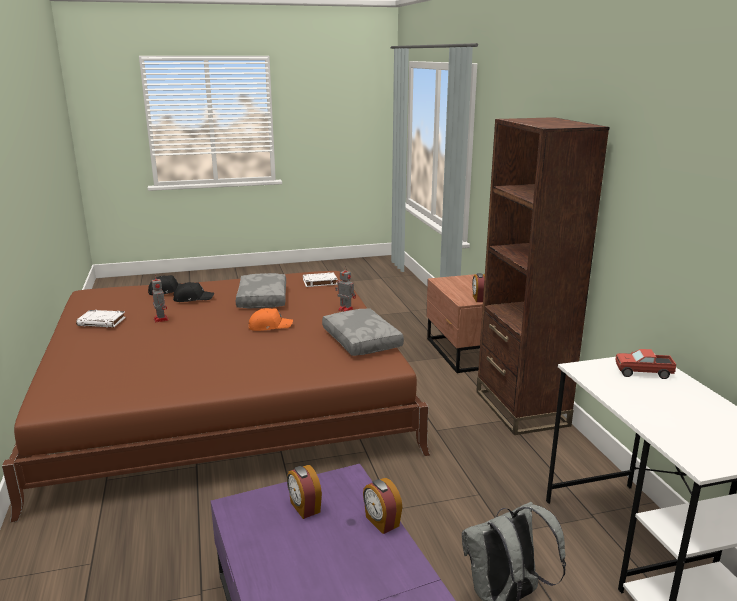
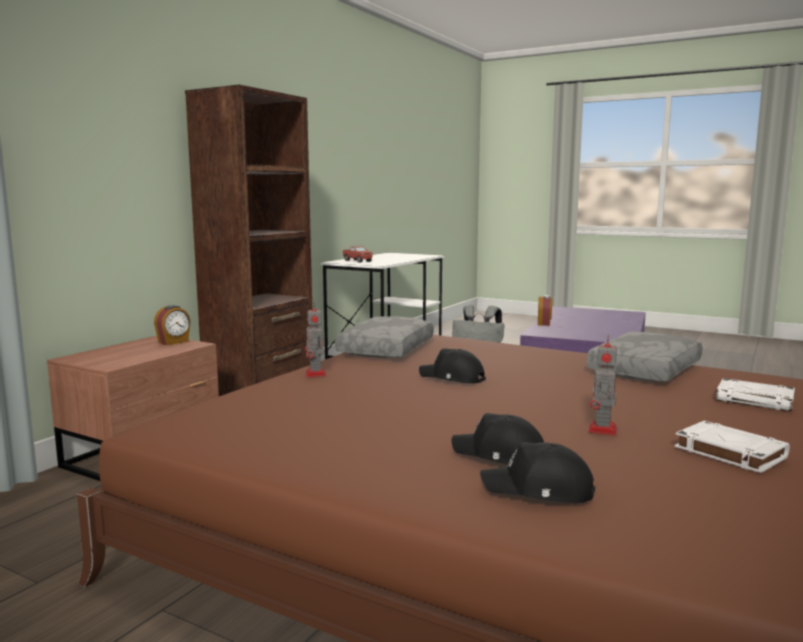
camera: 135 degrees left, 10 degrees down
grey pillow [236,273,286,308] -> grey pillow moved to [587,332,702,381]
orange cap [249,308,293,331] -> black cap [419,348,486,384]
alarm clock [287,465,322,519] -> none
white book [303,272,338,287] -> white book moved to [716,378,795,411]

